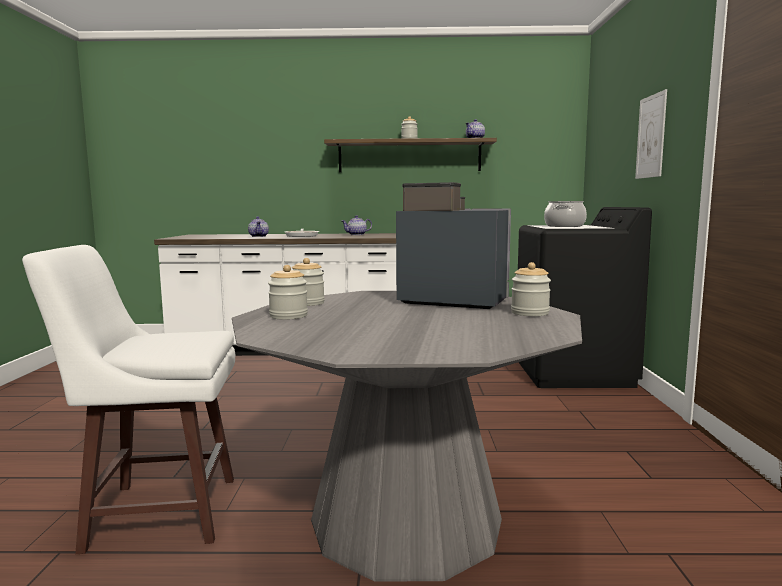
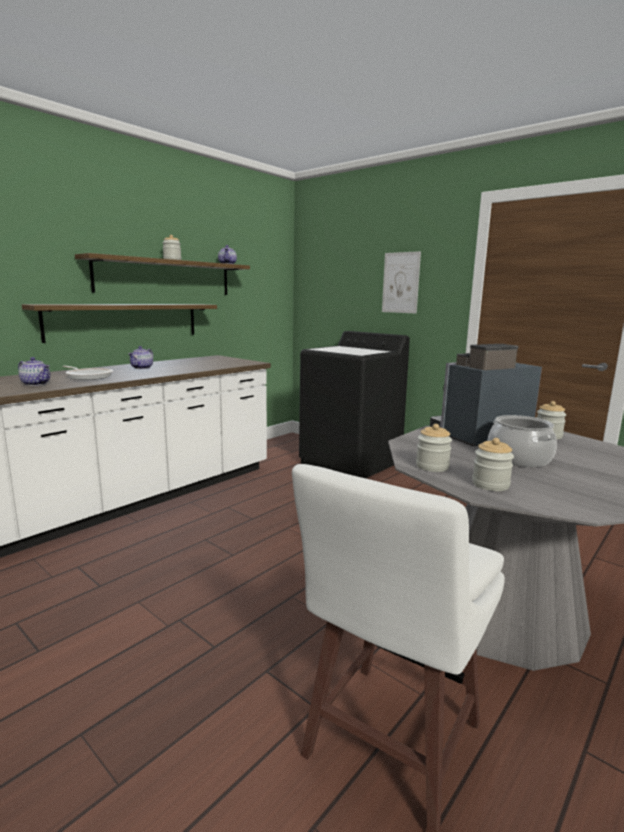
camera: 50 degrees left, 5 degrees up
cooking pot [544,201,587,227] -> cooking pot moved to [488,415,557,467]
none -> shelf [22,304,217,343]

